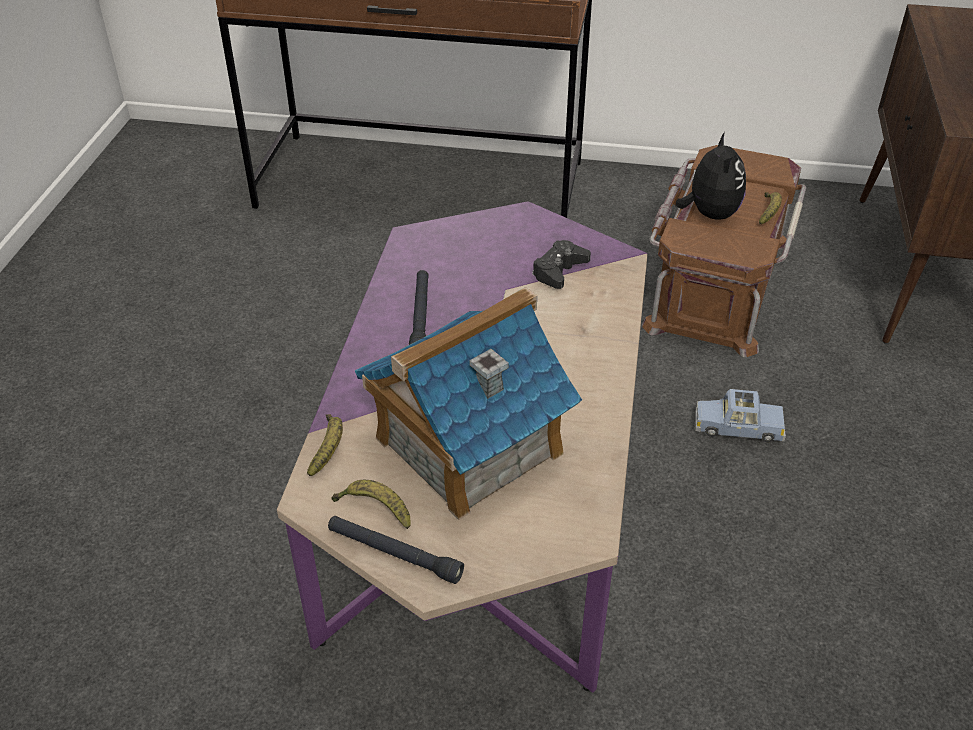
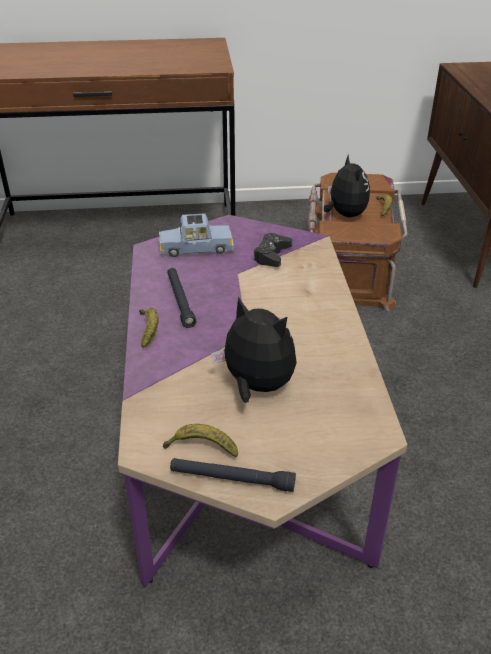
camera: 15 degrees left, 5 degrees down
banana [307,414,343,476] -> banana moved to [139,308,159,348]
toy house [355,287,582,520] -> plush toy [211,296,297,403]
blue toy car [695,389,786,442] -> blue toy car moved to [159,213,234,257]

